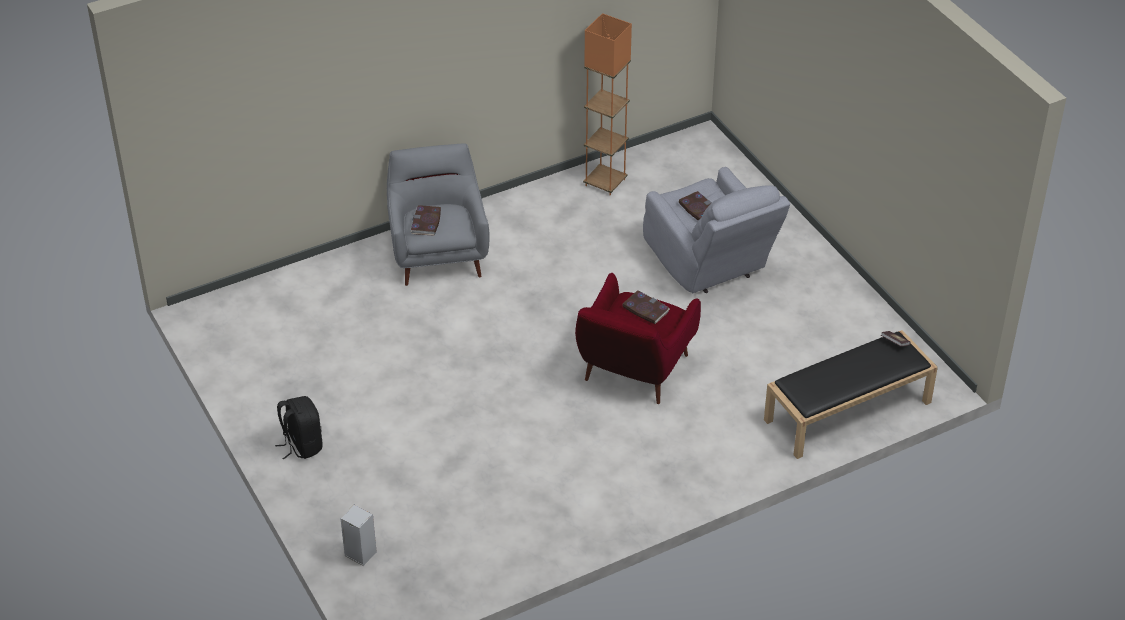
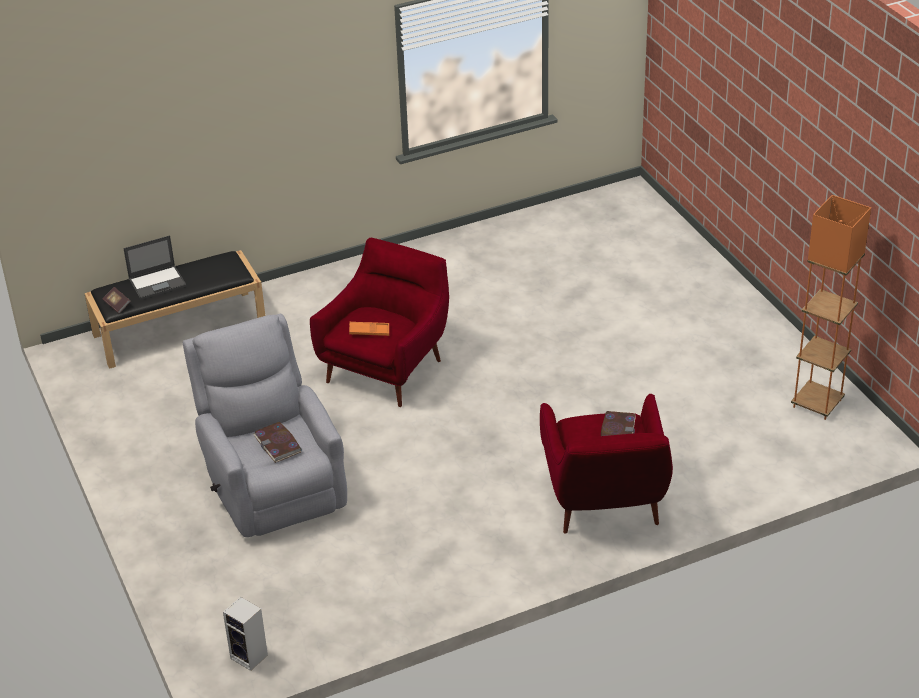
camera: 175 degrees left, 5 degrees down
black backpack [275,396,322,460] -> none
speaker [340,505,377,566] -> speaker moved to [223,597,268,671]
grey armchair [387,143,490,286] -> red armchair [540,394,673,533]
orange floor lamp [583,13,632,196] -> orange floor lamp moved to [791,195,871,420]
book [622,290,670,324] -> orange tray [349,322,389,336]
none -> laptop [123,235,187,299]

